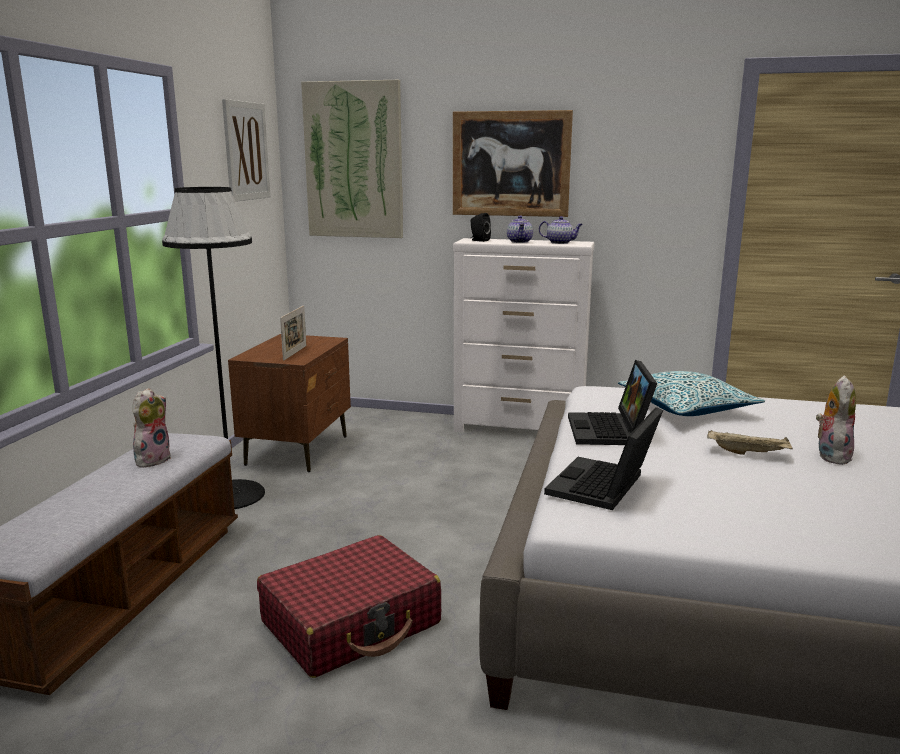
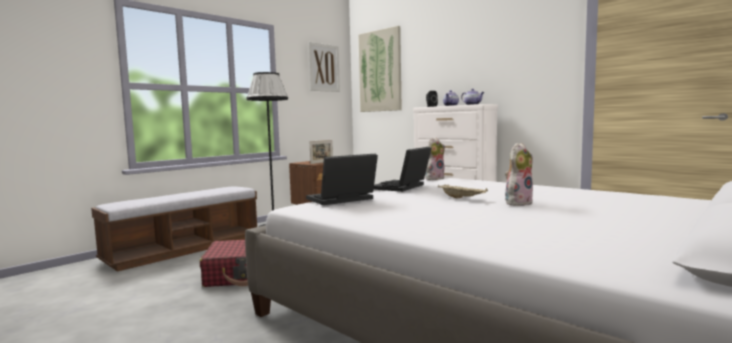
camera: 30 degrees right, 10 degrees down
plush toy [133,388,171,468] -> plush toy moved to [426,138,445,180]
picture [453,110,573,217] -> none
pillow [618,371,765,416] -> none

